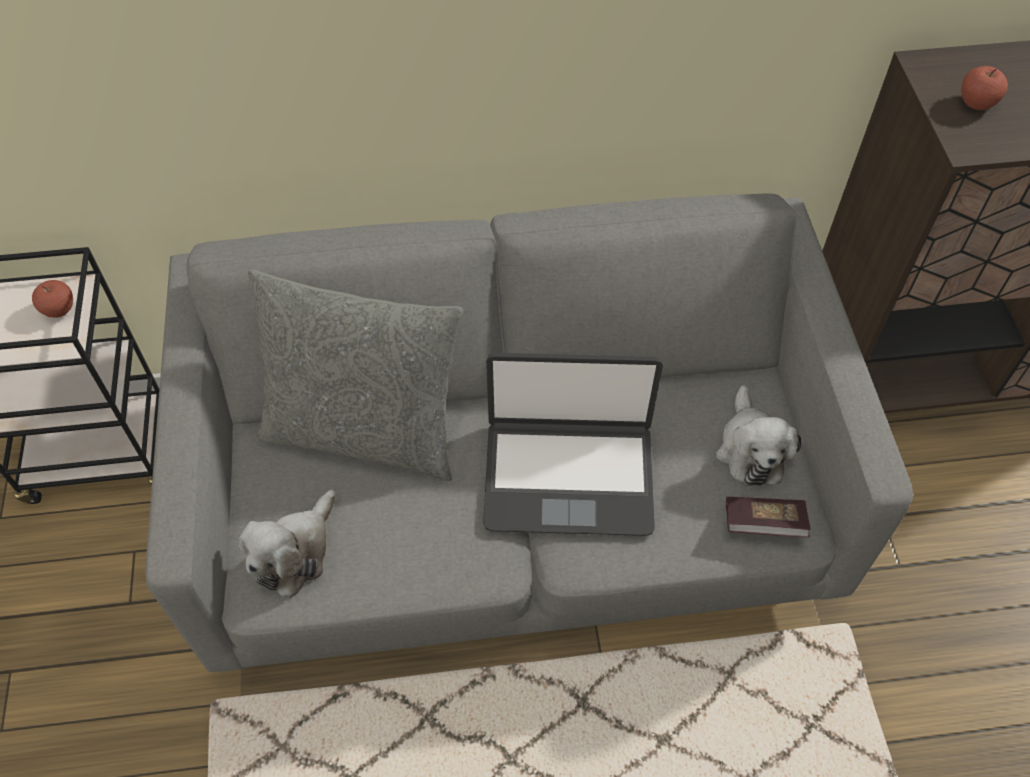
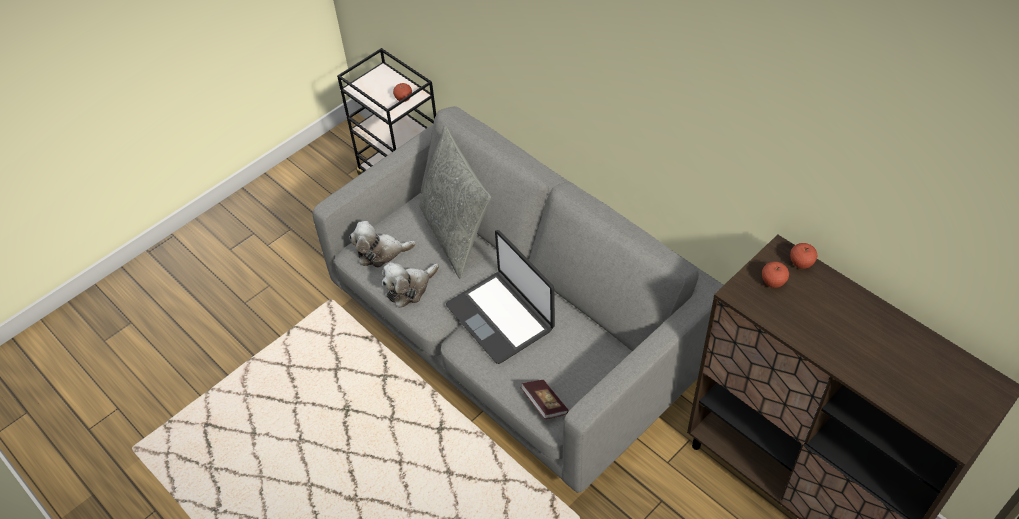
camera: 55 degrees right, 5 degrees down
plush toy [716,385,801,486] -> plush toy moved to [382,262,439,308]
none -> apple [790,243,817,269]

